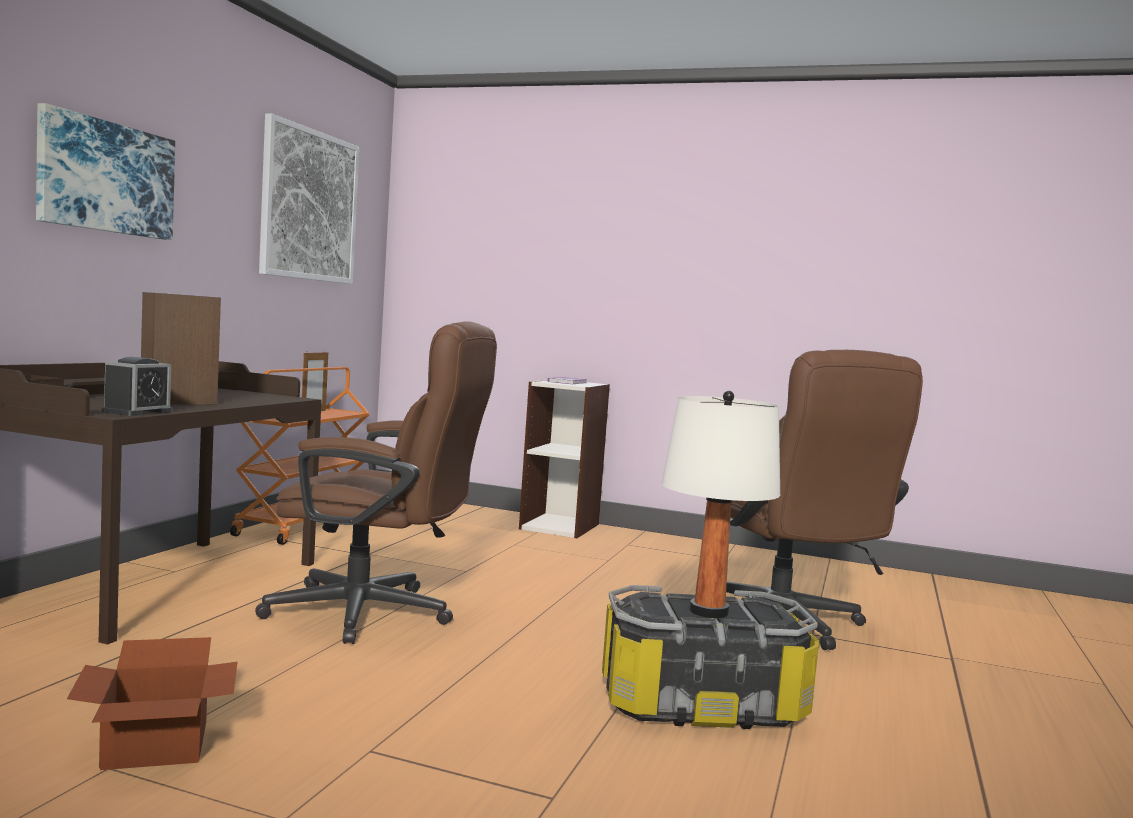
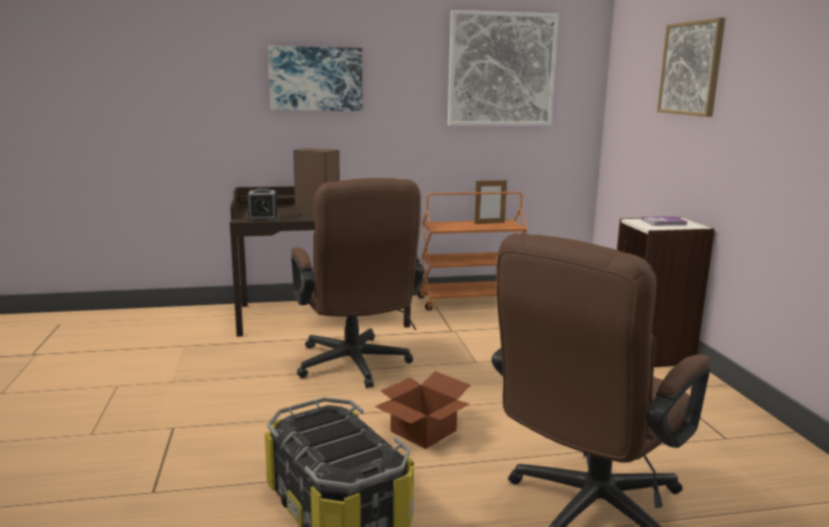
camera: 60 degrees right, 10 degrees up
cardboard box [67,637,237,770] -> cardboard box moved to [375,371,470,449]
white table lamp [662,390,781,618] -> none
none -> picture [657,18,726,117]

